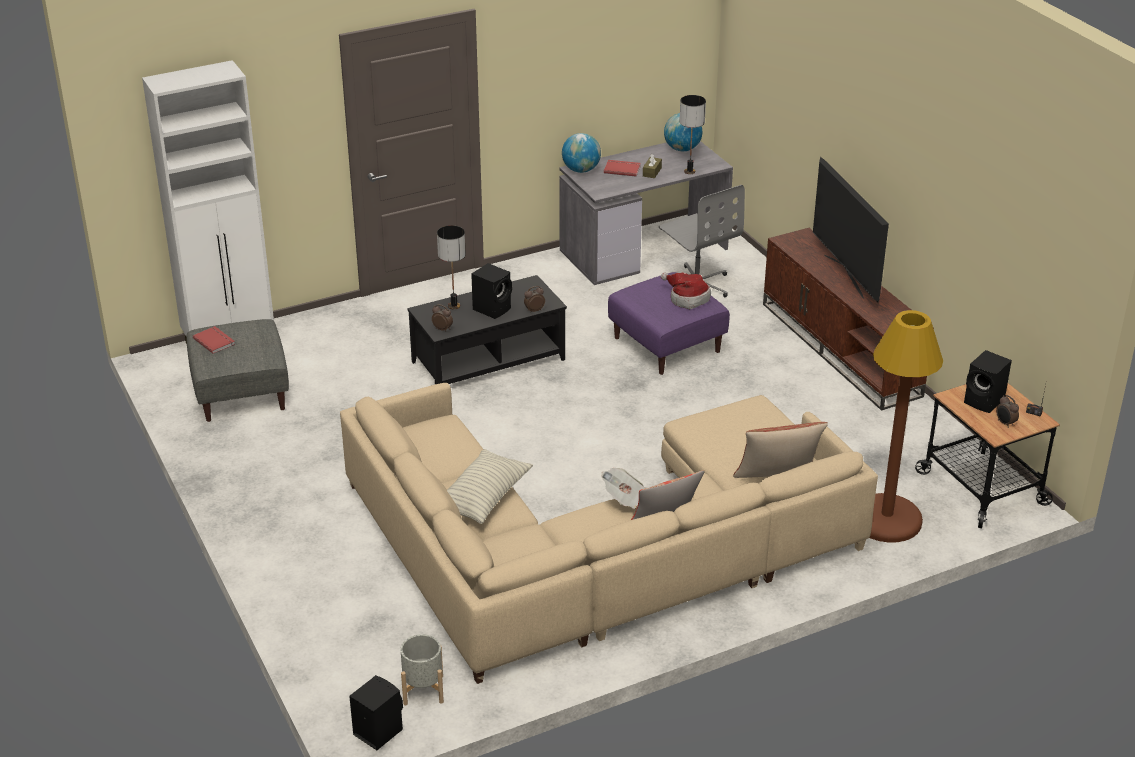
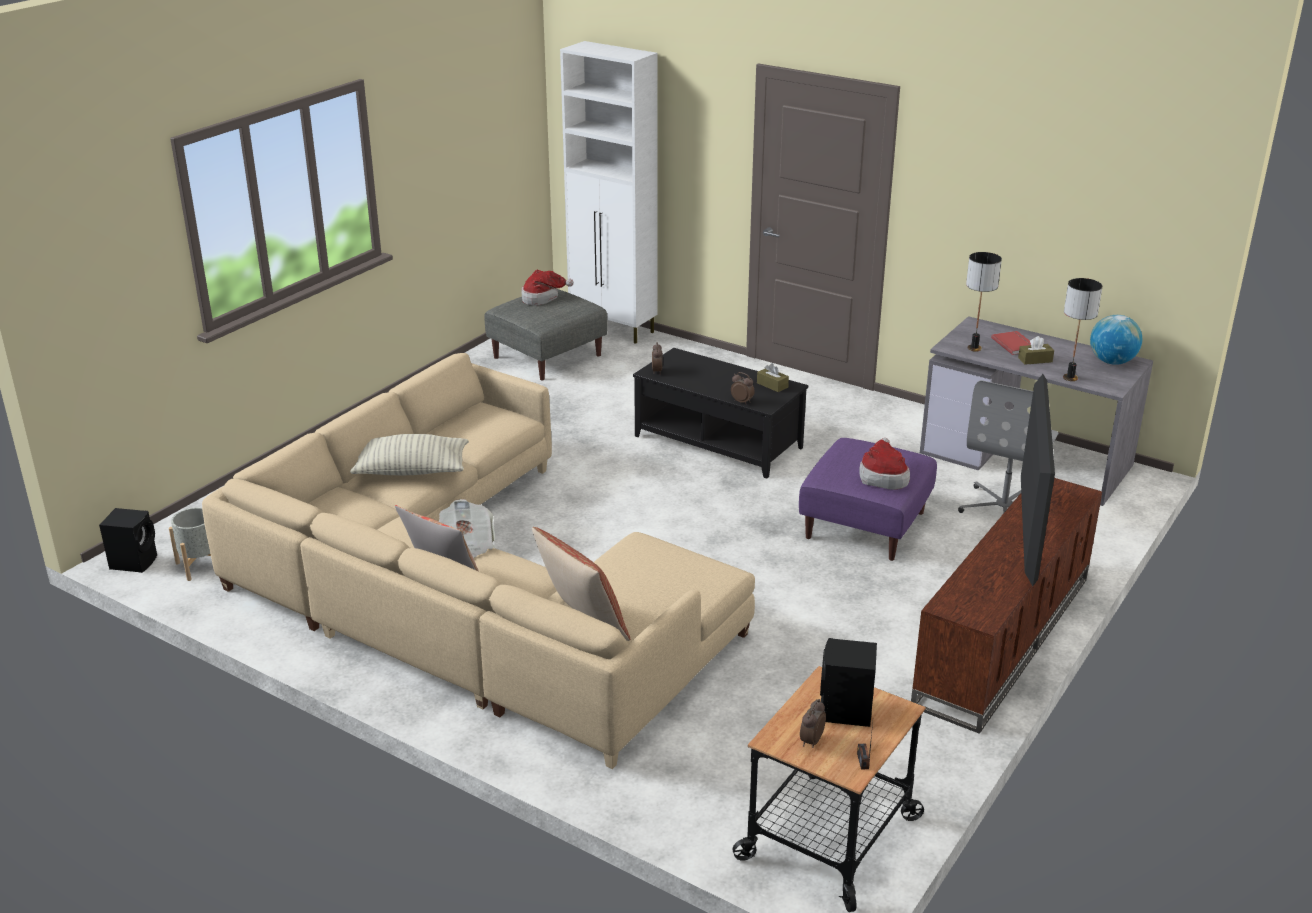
camera: 60 degrees right, 5 degrees down
red book [193,326,235,354] -> hat [521,270,574,306]
table lamp [437,225,466,309] -> table lamp moved to [966,252,1002,352]
black speaker [471,263,512,319] -> none
globe [562,133,601,173] -> none
television [813,156,889,303] -> television turned 150 degrees clockwise [1021,374,1055,586]
brown floor lamp [869,310,943,542] -> none
none -> brown tissue box [757,363,789,392]

